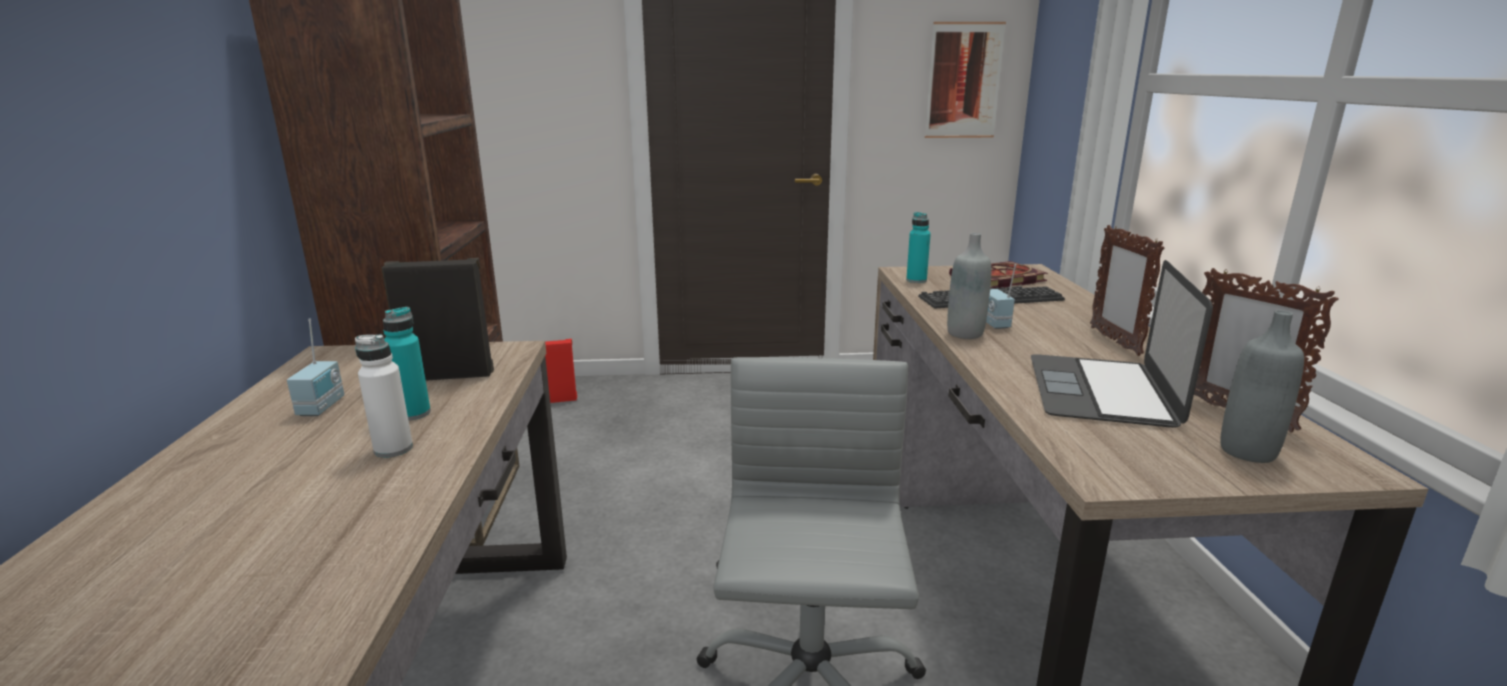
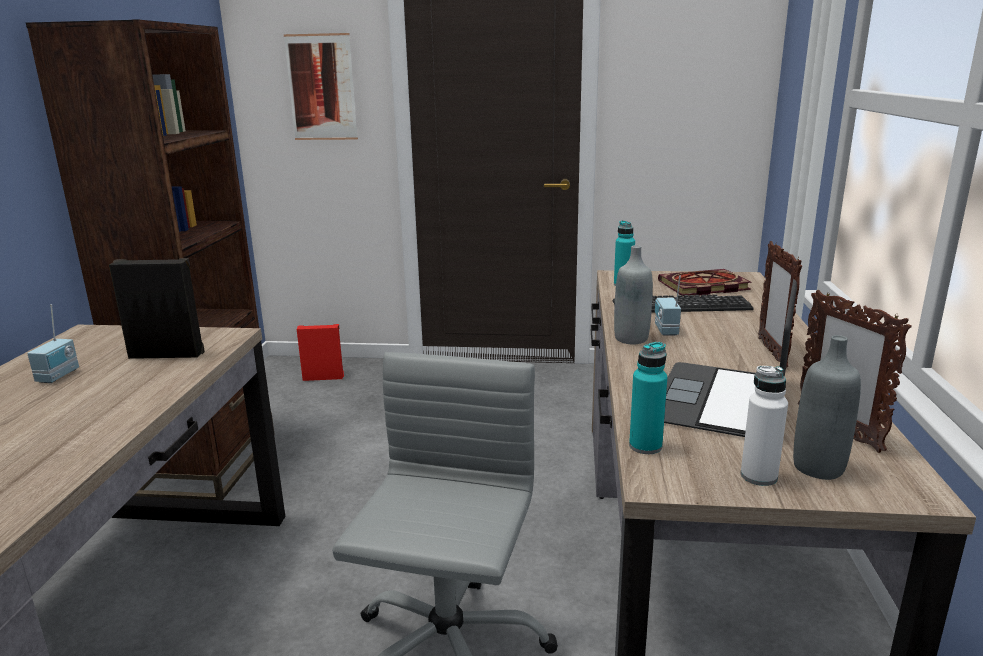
camera: 10 degrees right, 0 degrees up
white bottle [355,334,413,458] -> white bottle moved to [741,366,788,486]
turquoise bottle [383,307,431,421] -> turquoise bottle moved to [629,342,667,454]
picture [925,22,1006,138] -> picture moved to [284,33,358,140]

